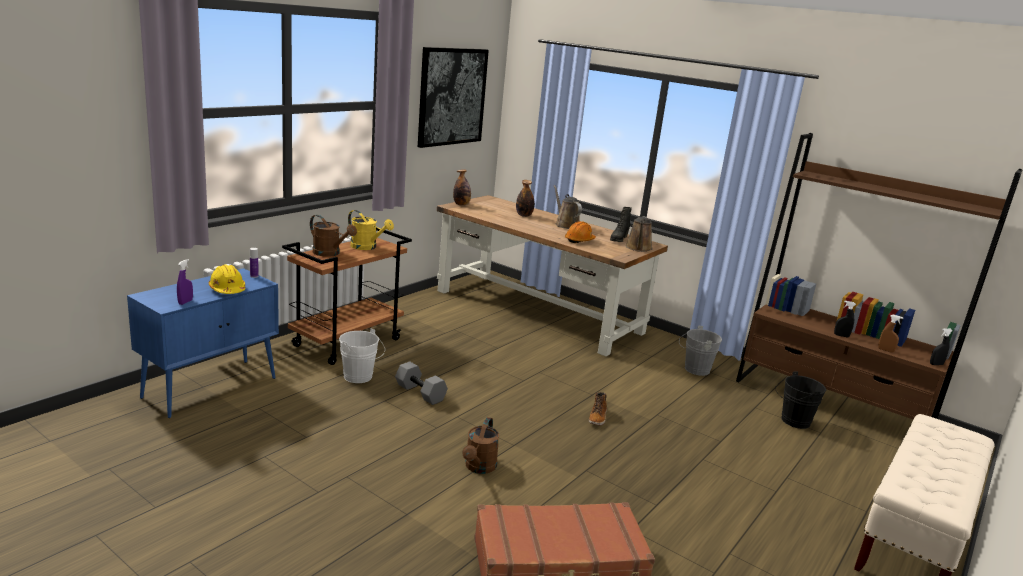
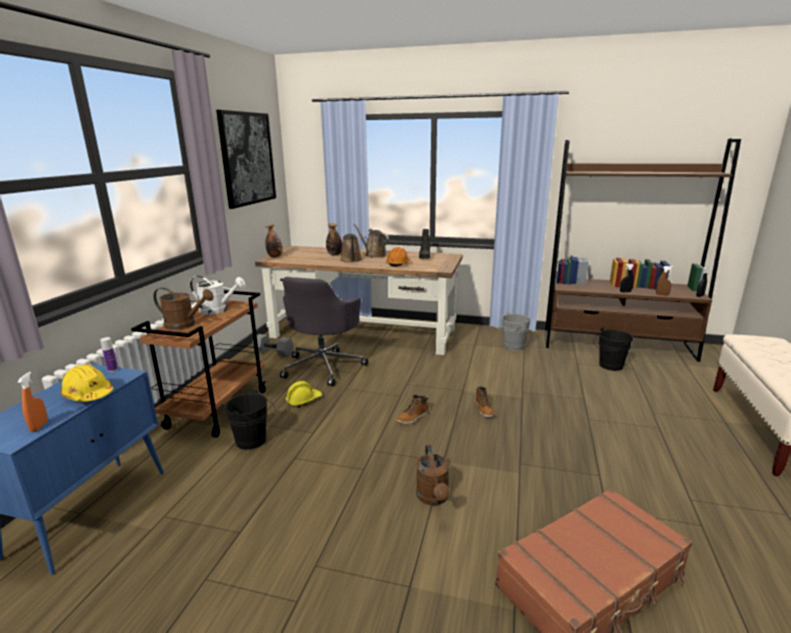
camera: 20 degrees left, 0 degrees up
purple spray bottle [177,259,193,305] -> orange spray bottle [18,372,48,432]
white bucket [339,328,385,383] -> black bucket [225,389,276,450]
yellow watering can [348,210,394,250] -> white watering can [190,276,245,315]
grey dumbbell [395,361,448,405] -> grey dumbbell moved to [252,334,294,357]
brown watering can [625,216,653,252] -> brown watering can moved to [340,234,363,263]
none -> grey office chair [280,277,368,386]
none -> yellow hard hat [286,381,322,408]
none -> boot [396,395,429,424]

